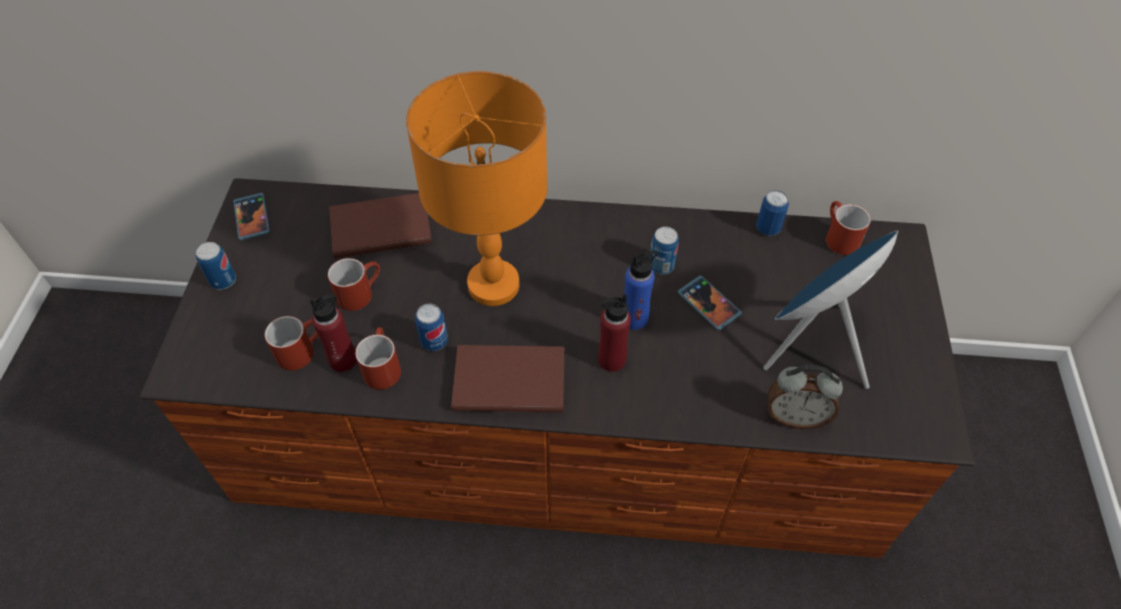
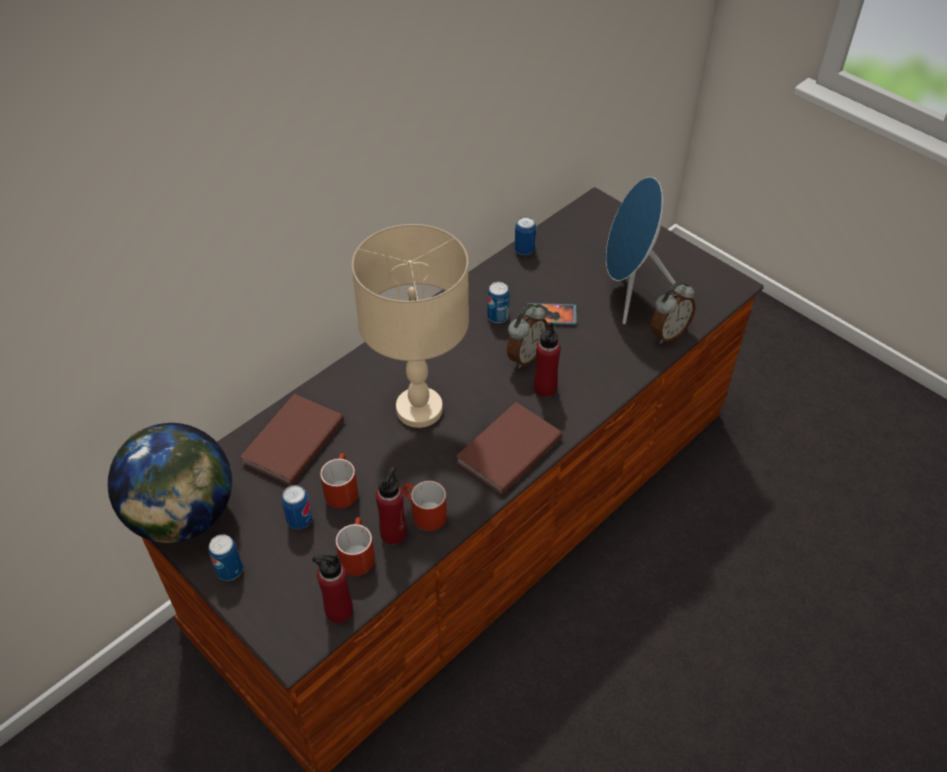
camera: 50 degrees left, 5 degrees down
phone [234,193,270,241] -> globe [108,423,232,543]
orange table lamp [406,71,548,306] -> beige table lamp [352,224,469,428]
can [415,303,448,351] -> can moved to [281,485,312,529]
blue bottle [625,251,658,330] -> alarm clock [507,304,549,369]
red mug [826,201,871,255] -> none
none -> red bottle [313,554,353,623]

